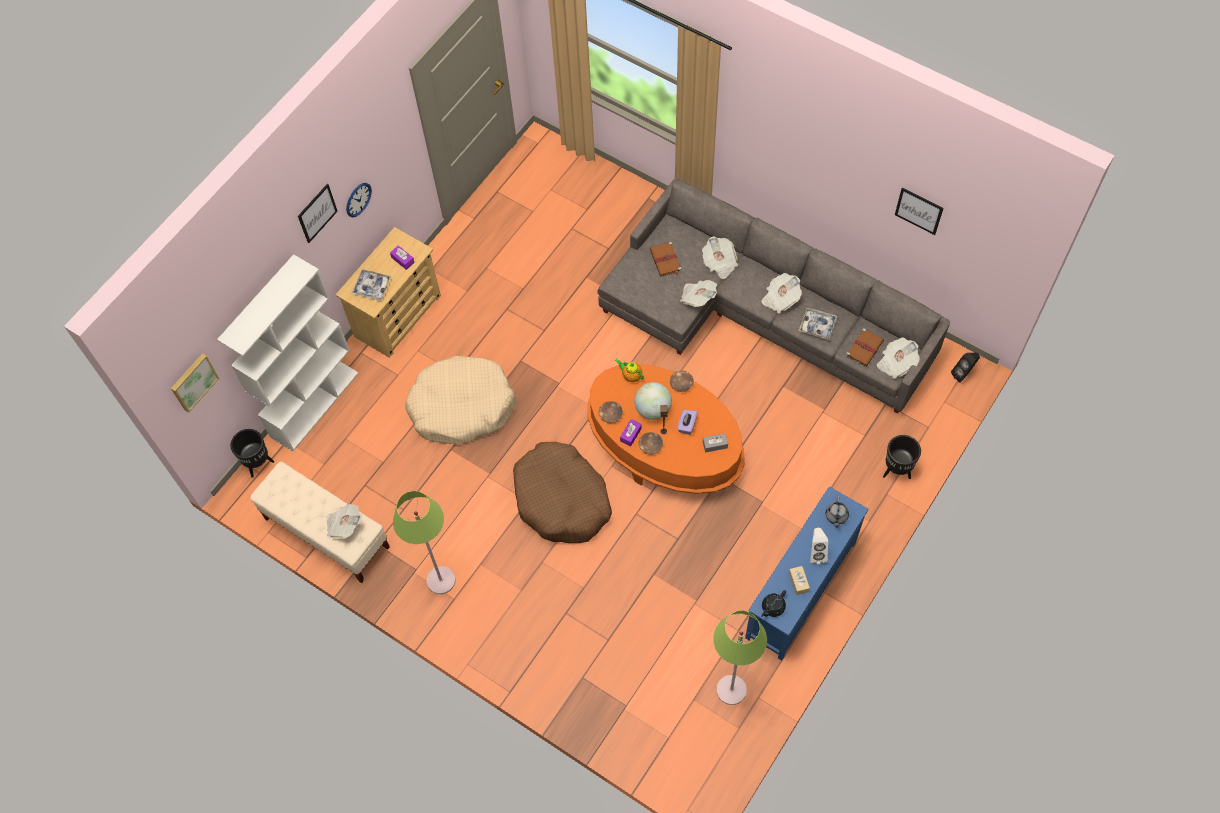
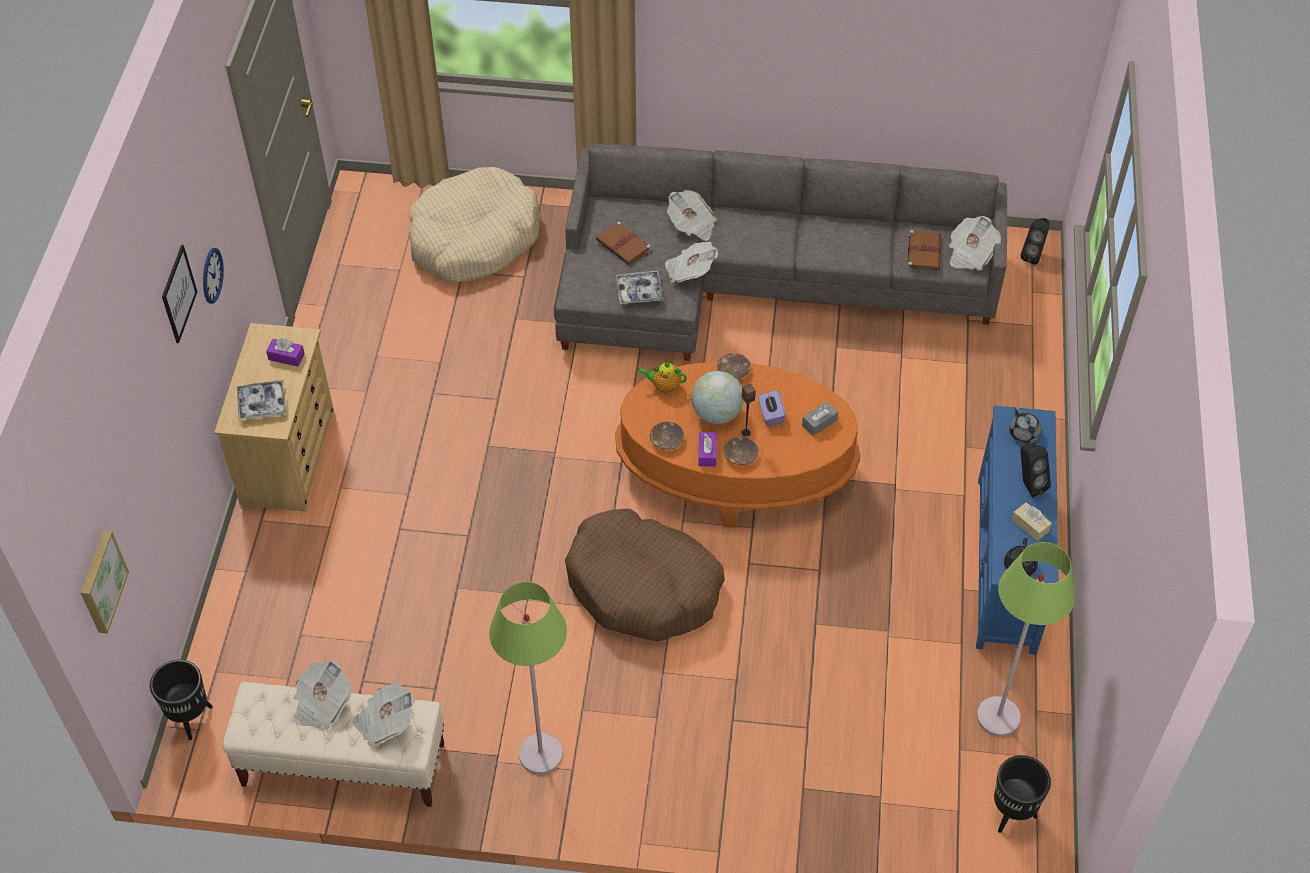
camera: 30 degrees left, 10 degrees down
white bookcase [217,254,359,452] -> none
beige dog bed [405,356,516,444] -> beige dog bed moved to [410,167,540,283]
newspaper [761,273,802,313] -> newspaper moved to [293,661,351,729]
tray [799,308,837,340] -> tray moved to [616,271,663,304]
white speaker [810,528,828,565] -> black speaker [1020,443,1051,497]
black planter [883,435,921,479] -> black planter moved to [994,755,1051,833]
picture [895,188,943,235] -> none

